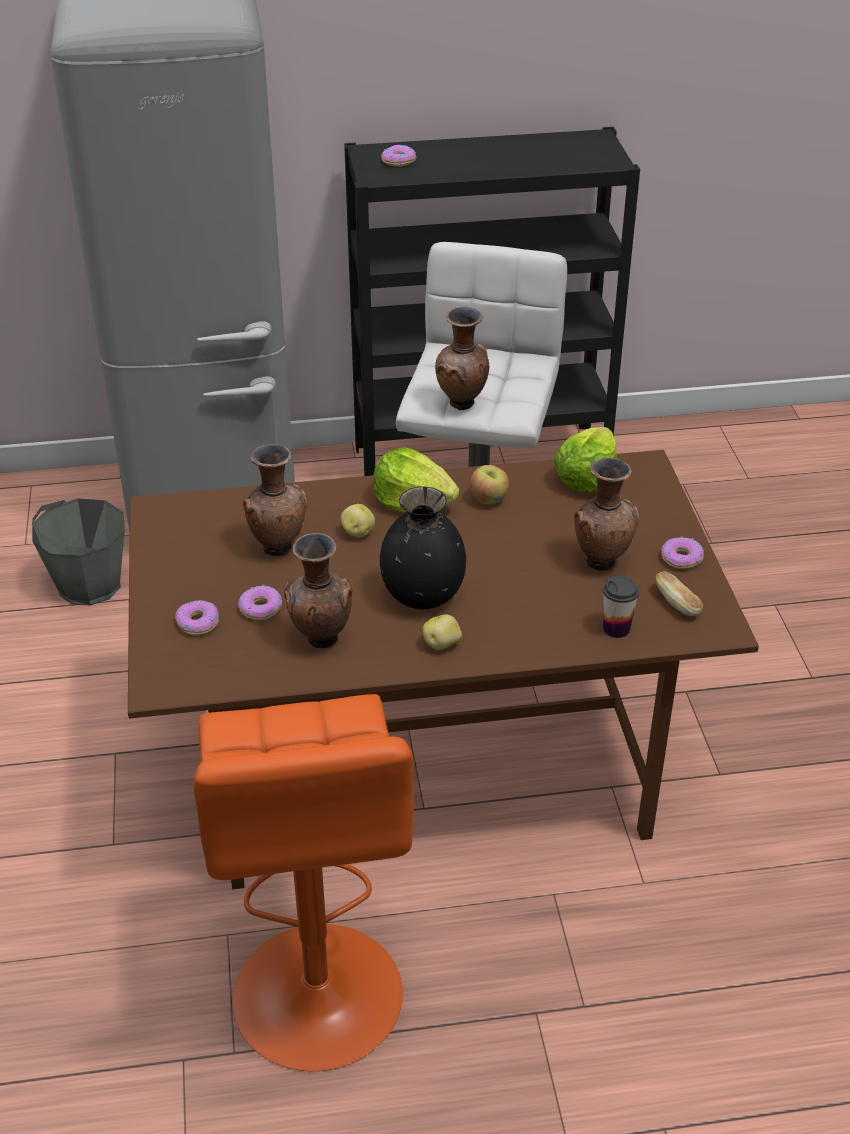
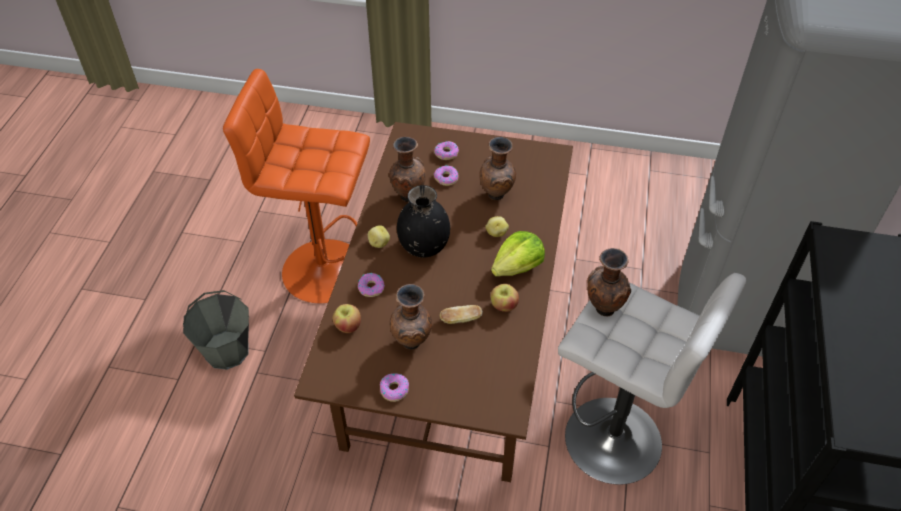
camera: 110 degrees right, 10 degrees up
grey bucket [32,498,125,606] -> grey bucket moved to [183,290,249,370]
donut [381,145,416,167] -> donut moved to [358,273,385,297]
lettuce [553,427,617,493] -> none
cup [603,576,639,638] -> apple [333,304,361,333]
bread [656,571,703,616] -> bread moved to [440,305,483,324]

